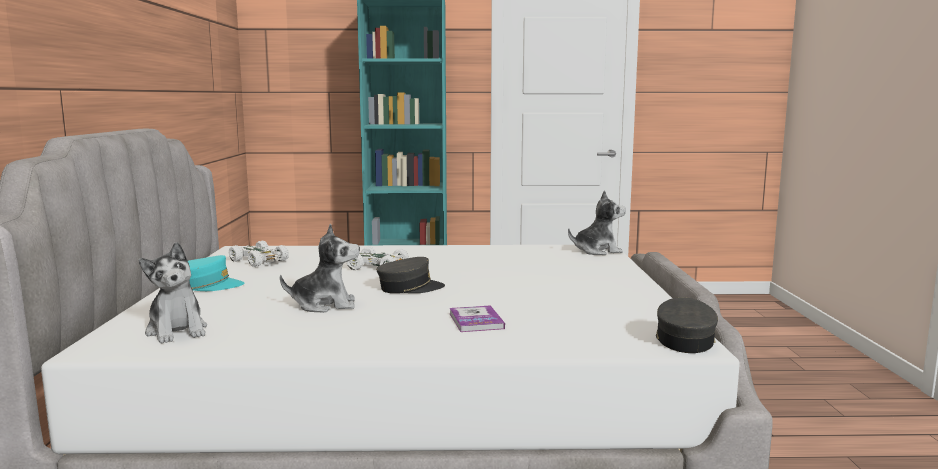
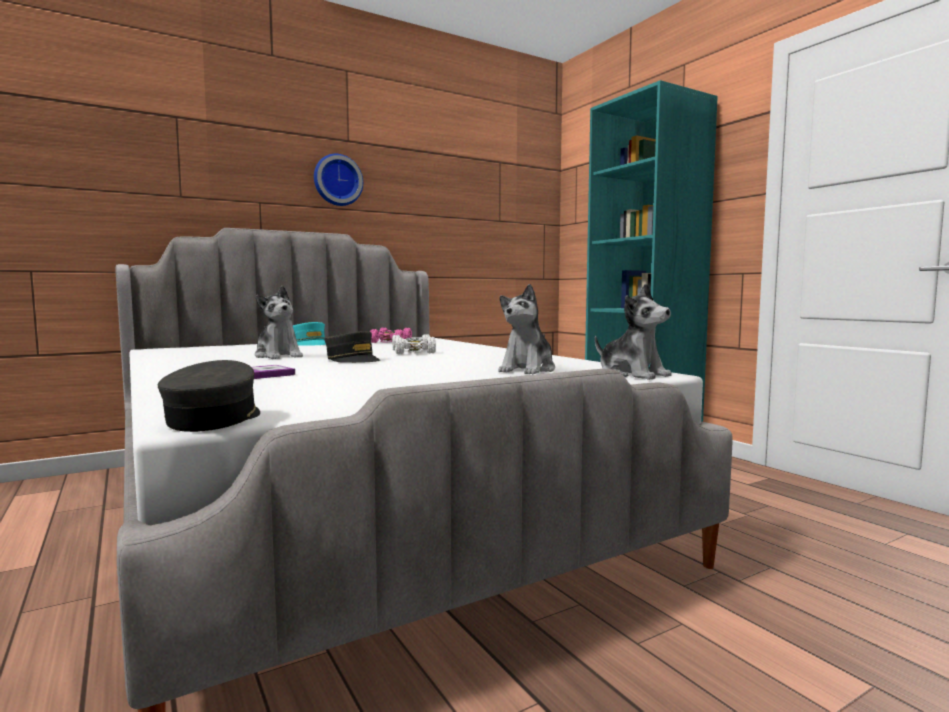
camera: 60 degrees right, 5 degrees down
plush toy [139,242,207,343] -> plush toy moved to [498,284,555,374]
white toy car [229,241,289,267] -> pink toy car [370,327,412,343]
grey cap [656,297,718,353] -> grey cap turned 75 degrees counterclockwise [158,360,260,432]
none -> wall clock [314,154,363,206]

